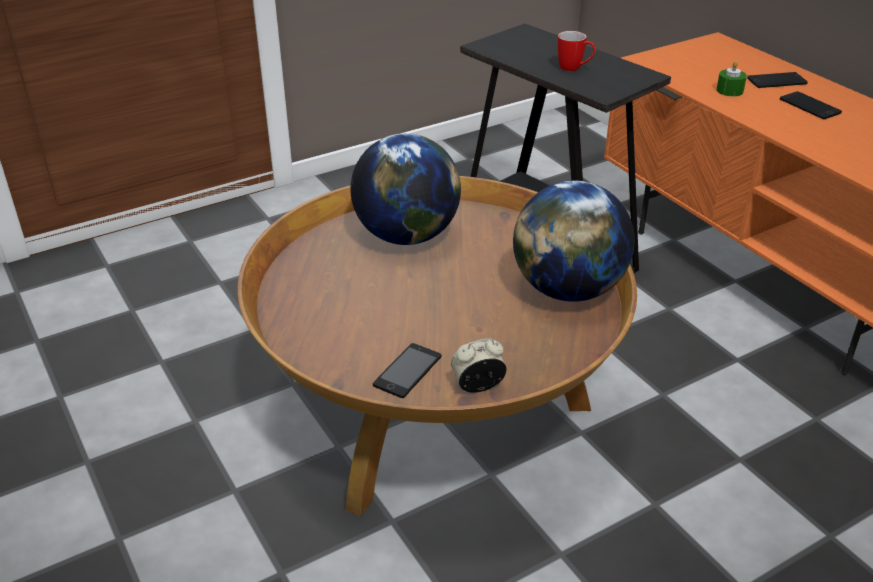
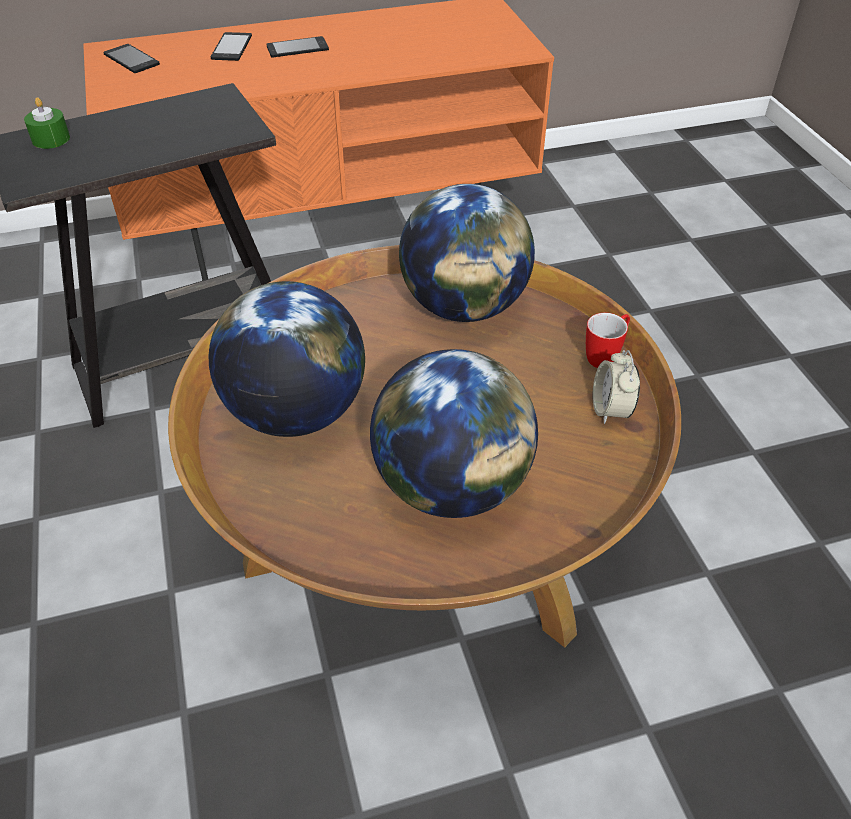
camera: 75 degrees left, 10 degrees up
phone [373,343,441,398] -> phone moved to [103,44,160,73]
mug [558,31,596,71] -> mug moved to [586,313,630,368]
green candle [716,61,747,96] -> green candle moved to [24,97,70,149]
none -> globe [370,349,538,518]

